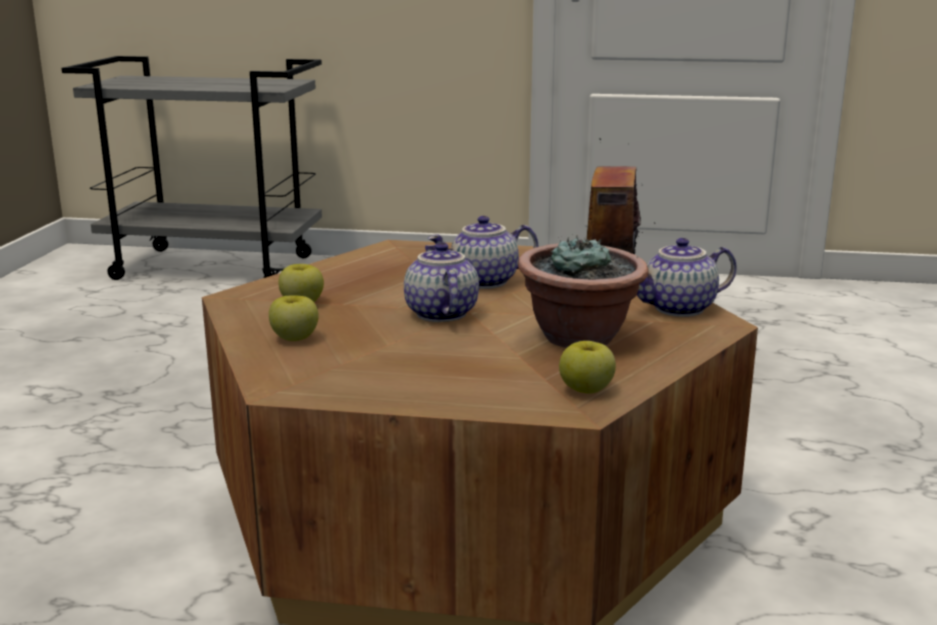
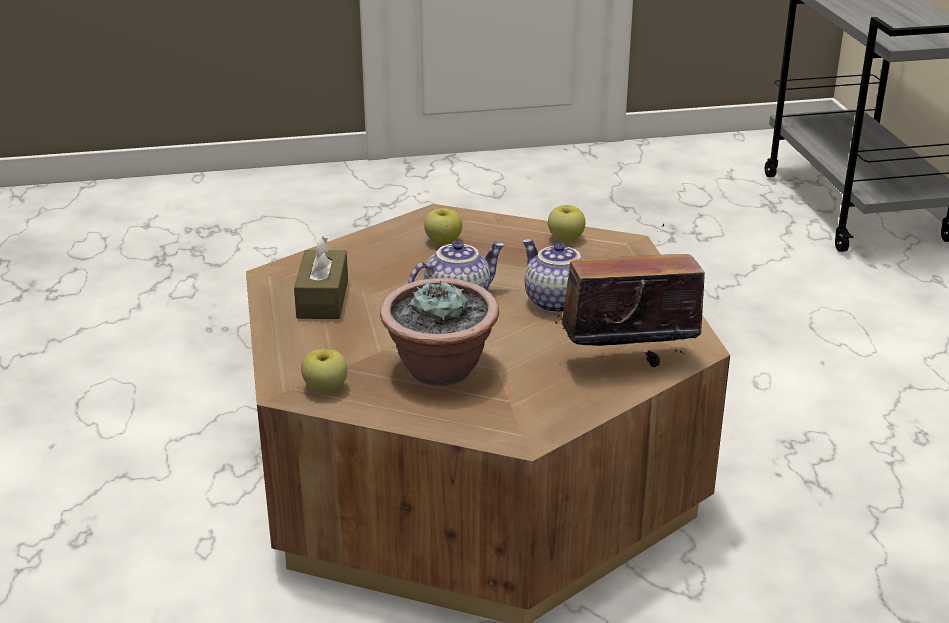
camera: 70 degrees right, 10 degrees up
apple [269,295,319,341] -> apple moved to [548,205,585,242]
teapot [637,238,737,317] -> none
none -> brown tissue box [294,236,348,319]

